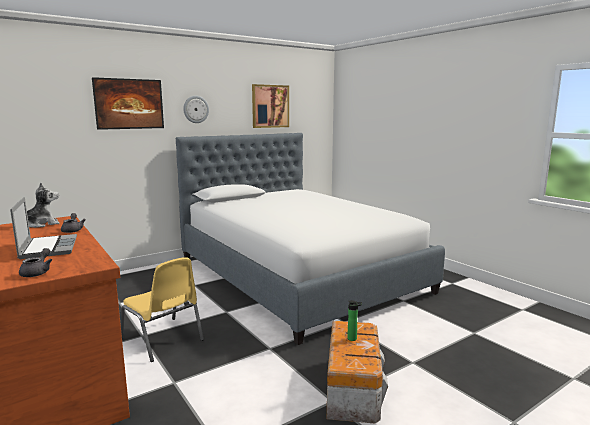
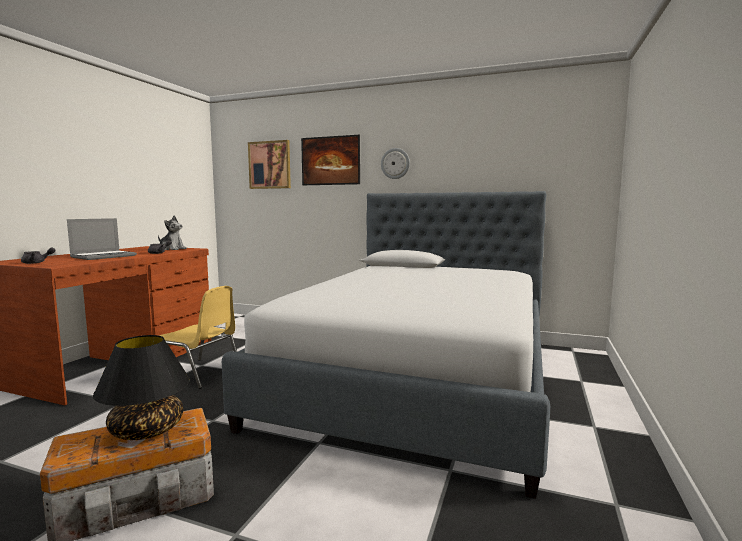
camera: 55 degrees right, 5 degrees down
yellow chair [120,257,204,362] -> yellow chair turned 75 degrees counterclockwise [159,286,237,389]
picture [252,84,289,128] -> picture moved to [248,140,291,189]
bottle [347,300,362,341] -> black table lamp [93,335,190,440]

